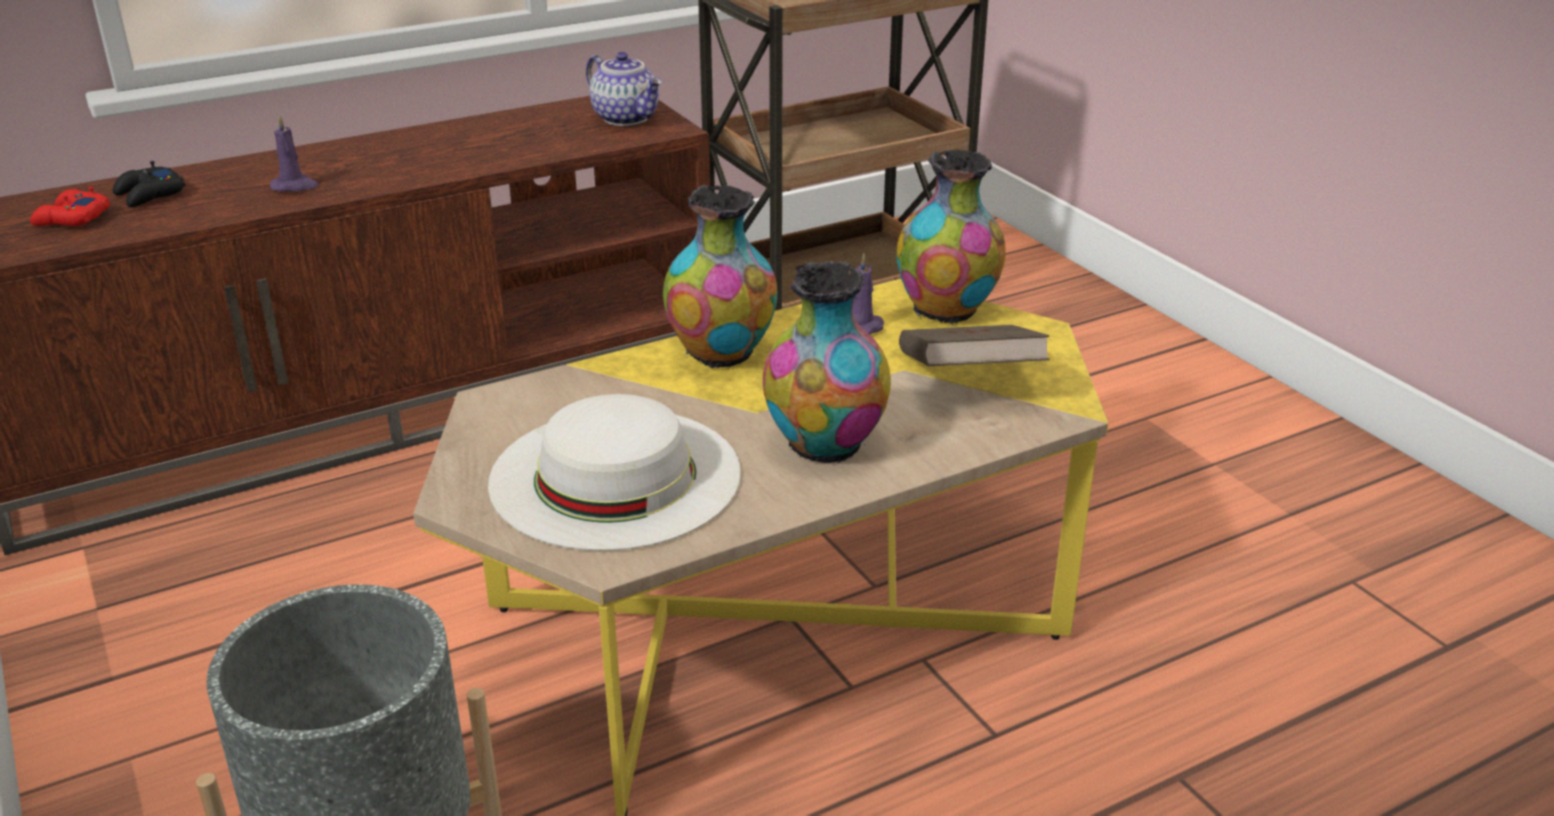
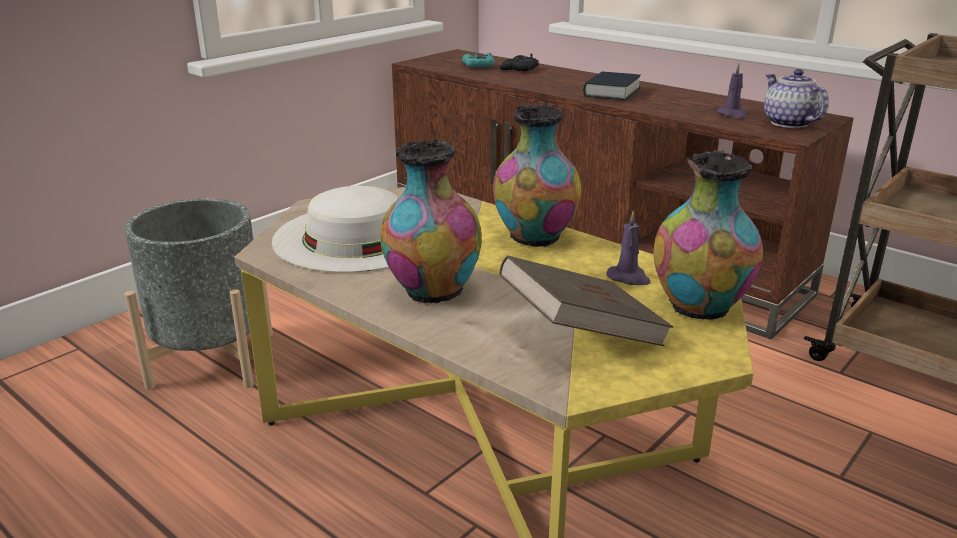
camera: 70 degrees right, 5 degrees down
red game controller [30,186,110,226] -> turquoise game controller [462,52,494,68]
purple candle [270,115,319,192] -> purple candle moved to [717,63,746,119]
teapot [586,52,662,126] -> teapot turned 135 degrees clockwise [764,69,829,128]
none -> book [583,72,641,100]

